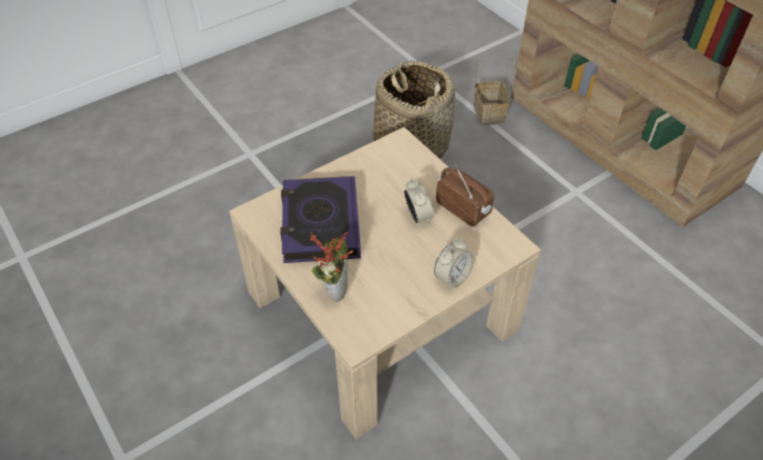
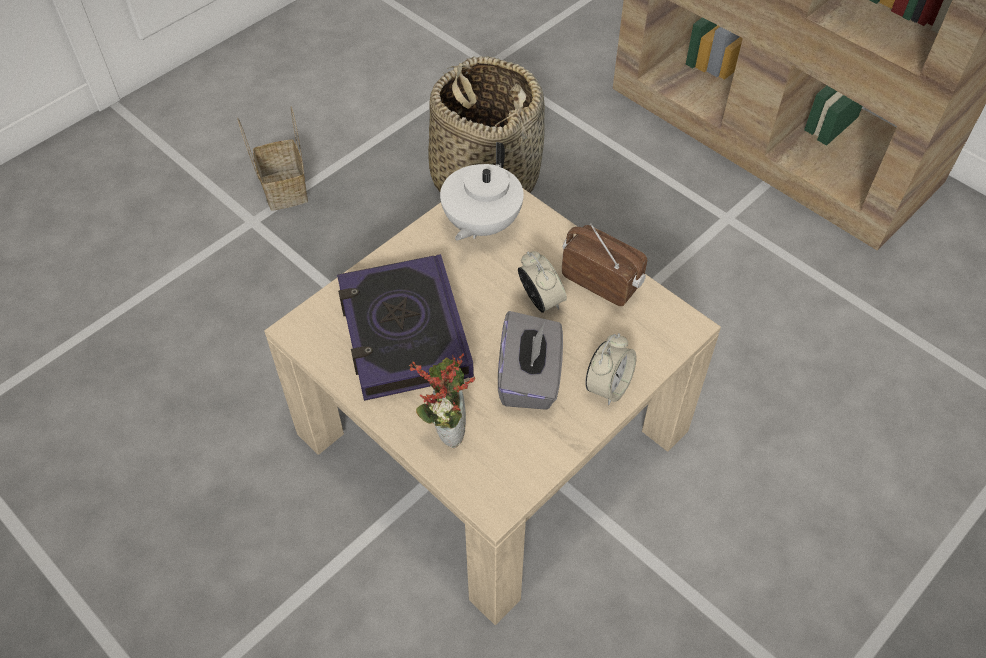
camera: 10 degrees left, 5 degrees up
basket [474,57,515,125] -> basket moved to [237,106,308,211]
none -> white teapot [440,142,524,240]
none -> grey tissue box [498,311,563,410]

